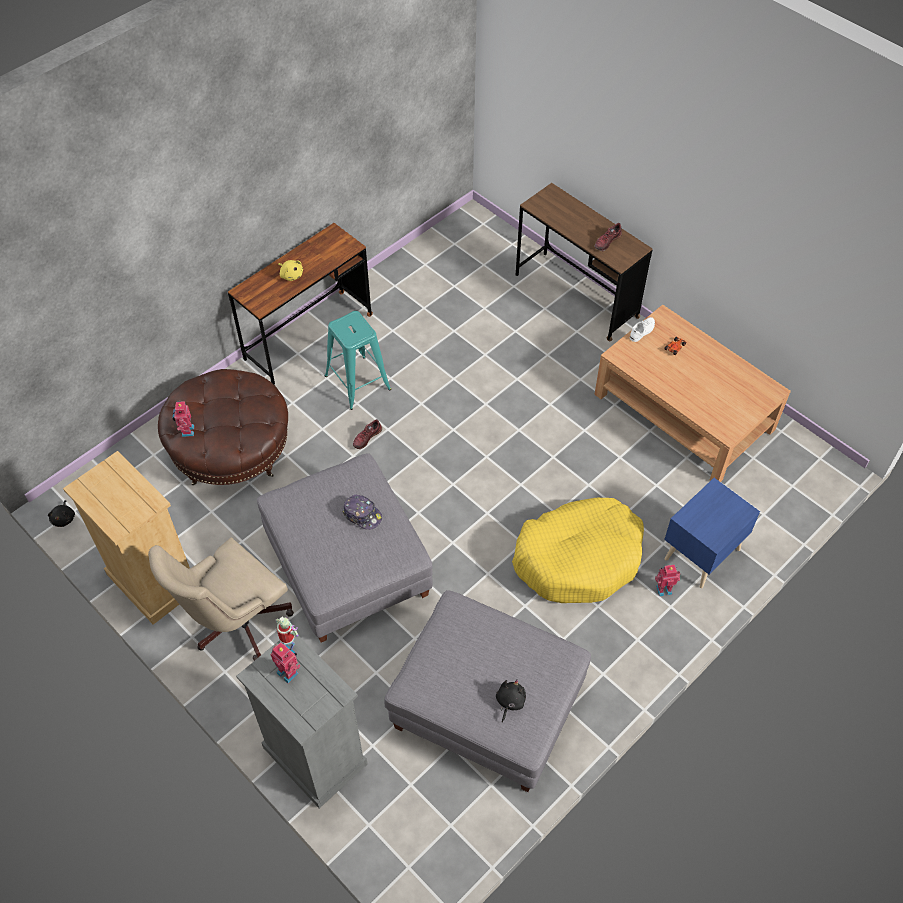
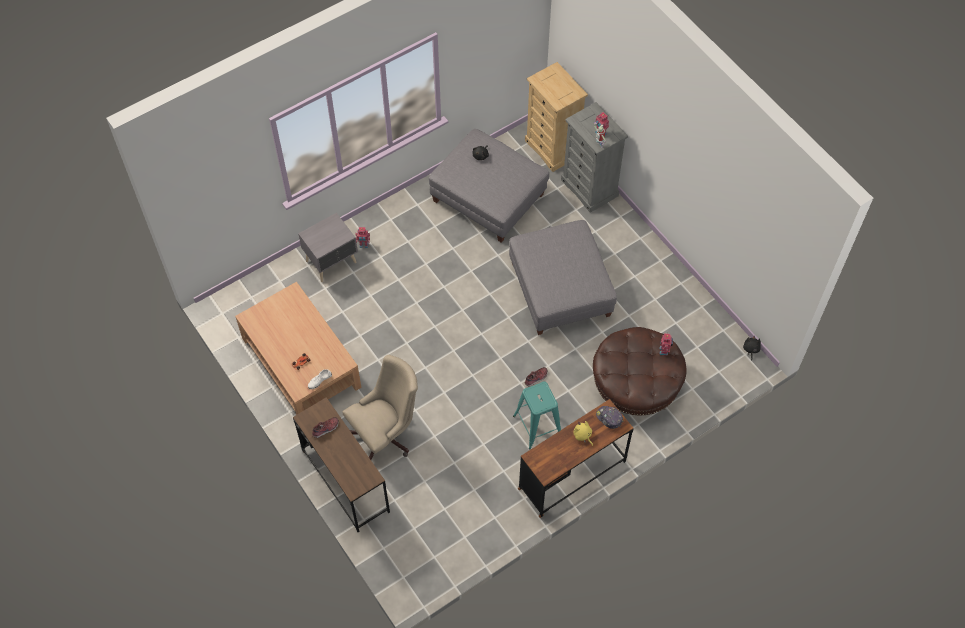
camera: 170 degrees left, 5 degrees up
beige dresser [63,451,190,625] -> beige dresser moved to [525,62,588,172]
beige office chair [148,537,294,661] -> beige office chair moved to [343,355,418,460]
cap [342,495,382,530] -> cap moved to [596,406,623,429]
yellow dog bed [512,498,644,603] -> none
blue nightstand [664,478,760,588] -> grey nightstand [298,213,358,282]

